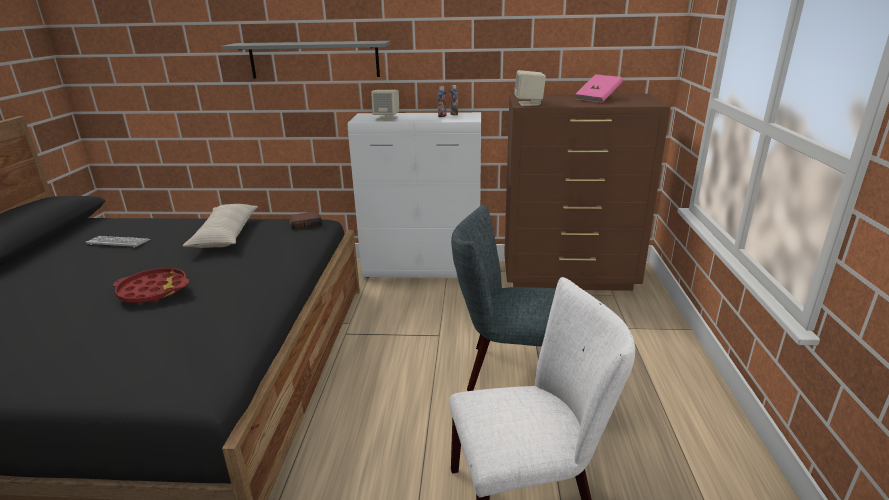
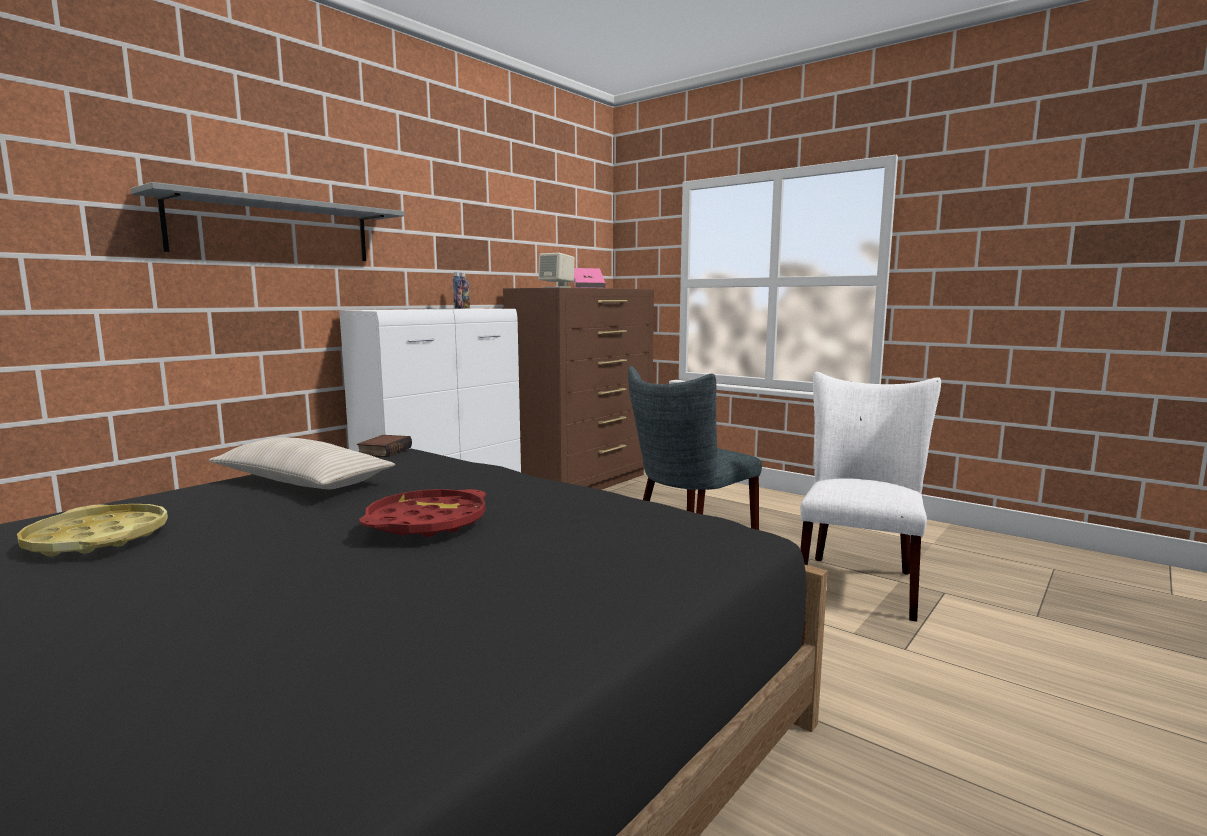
camera: 55 degrees left, 15 degrees down
keyboard [86,236,150,247] -> yellow tray [17,504,168,557]
beige speaker [371,90,399,121] -> none

